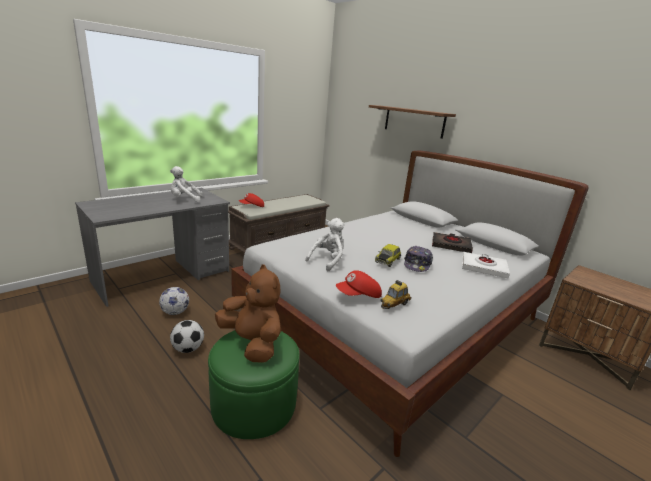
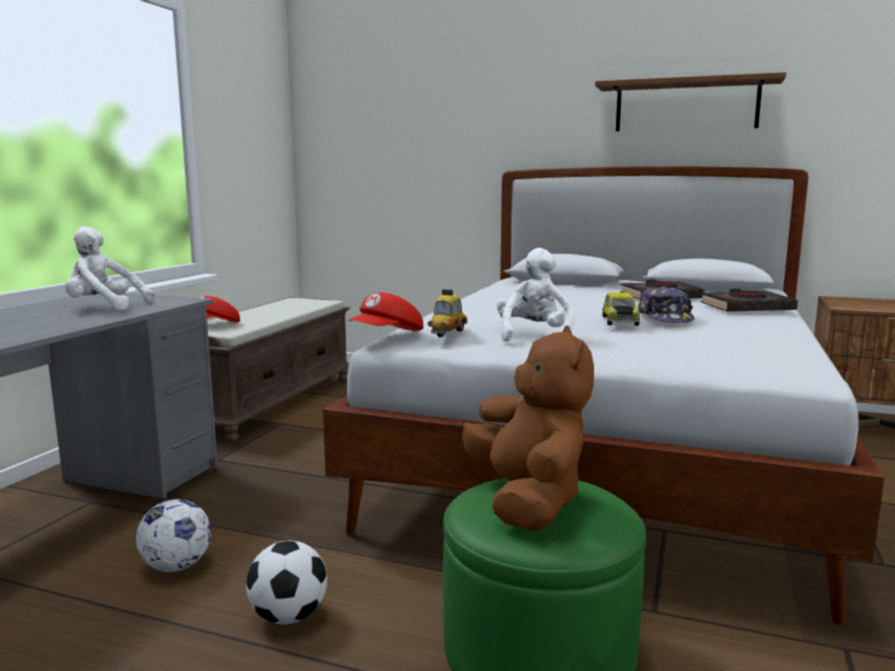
camera: 25 degrees left, 10 degrees down
white plush toy [170,166,203,202] -> white plush toy turned 45 degrees clockwise [65,226,154,310]
brown plush toy [215,264,281,363] -> brown plush toy turned 60 degrees clockwise [462,326,594,531]
red cap [336,270,382,298] -> red cap moved to [349,292,423,331]
brown shelf [369,105,456,139] -> brown shelf moved to [595,72,786,131]
toy car [380,280,412,309] -> toy car moved to [428,289,467,337]
white book [462,252,510,278] -> black book [700,288,798,312]

